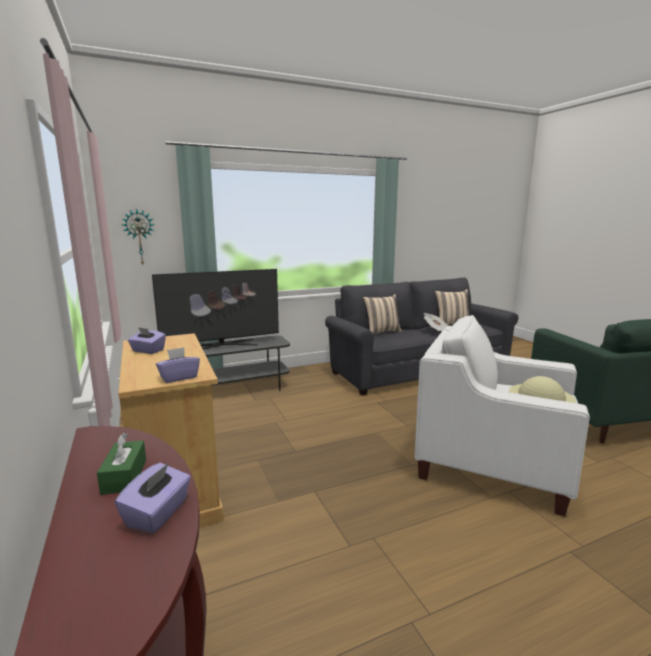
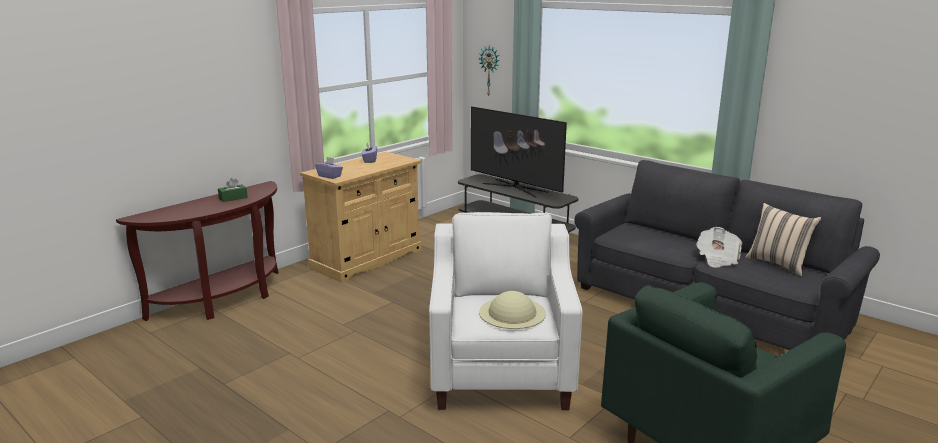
camera: 65 degrees right, 5 degrees up
purple tissue box [115,463,191,533] -> none
beige pillow [363,294,402,335] -> none

